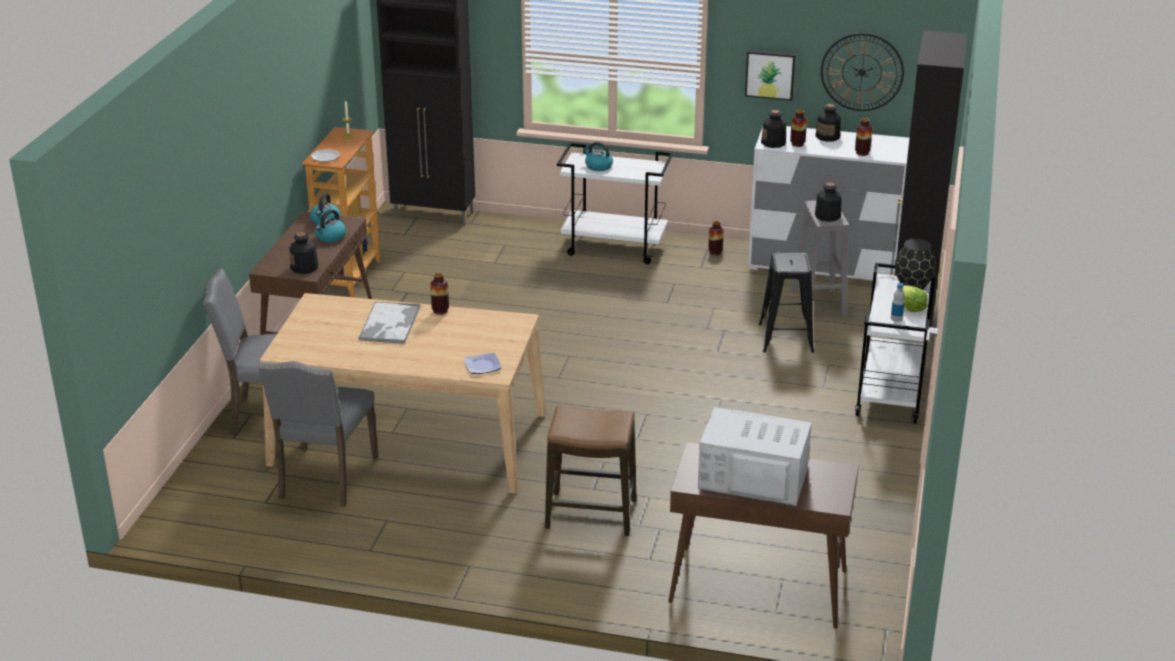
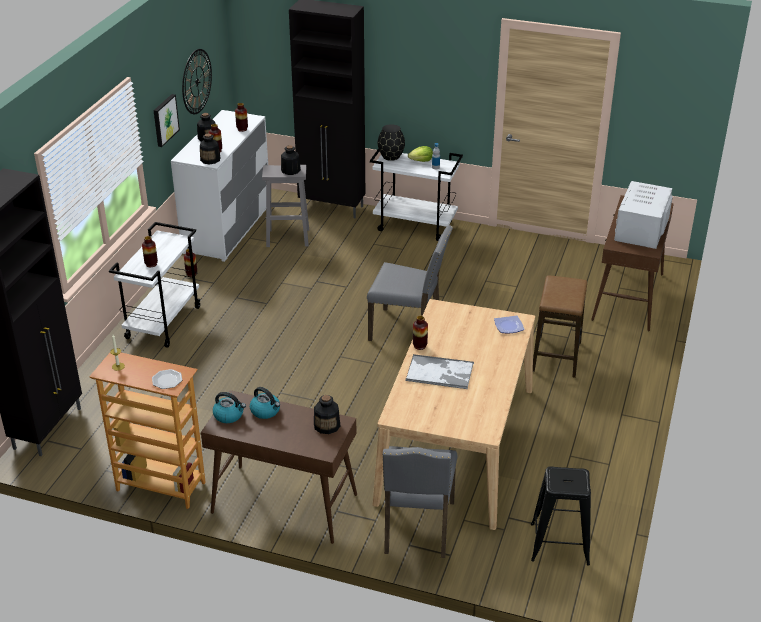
camera: 85 degrees left, 5 degrees up
grey chair [258,361,378,507] -> grey chair moved to [367,225,453,341]
kettle [583,142,613,171] -> vase [142,236,158,267]
black stool [759,253,814,353] -> black stool moved to [531,466,591,566]

